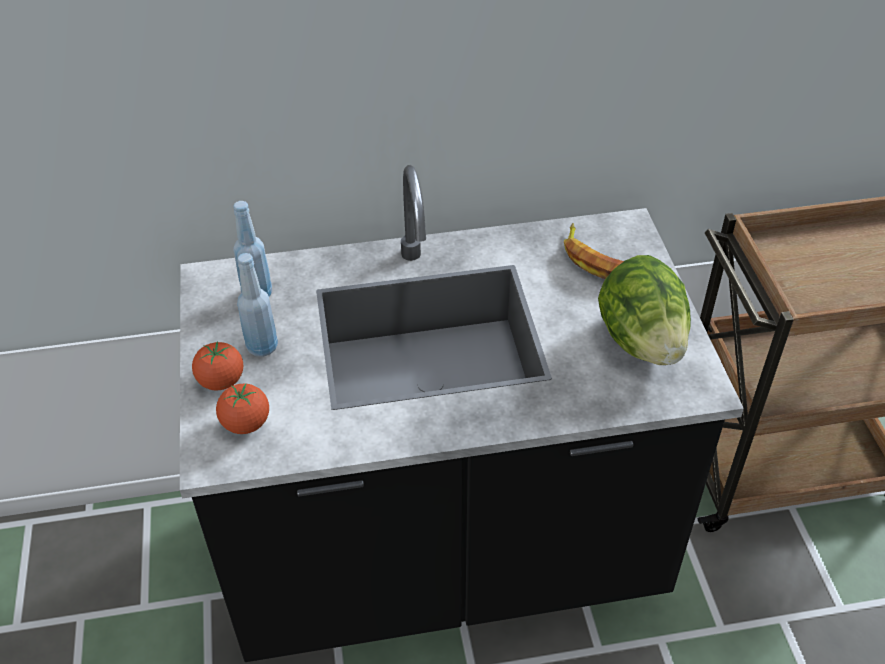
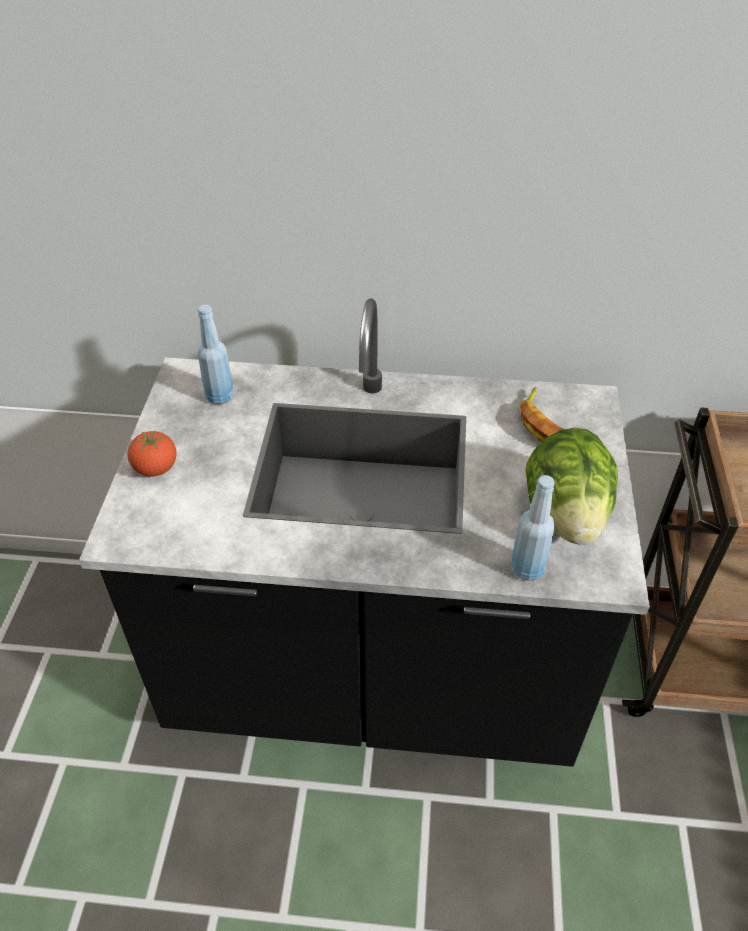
camera: 15 degrees right, 0 degrees up
tomato [216,384,269,434] -> none
blue bottle [237,253,278,357] -> blue bottle moved to [511,475,555,581]

